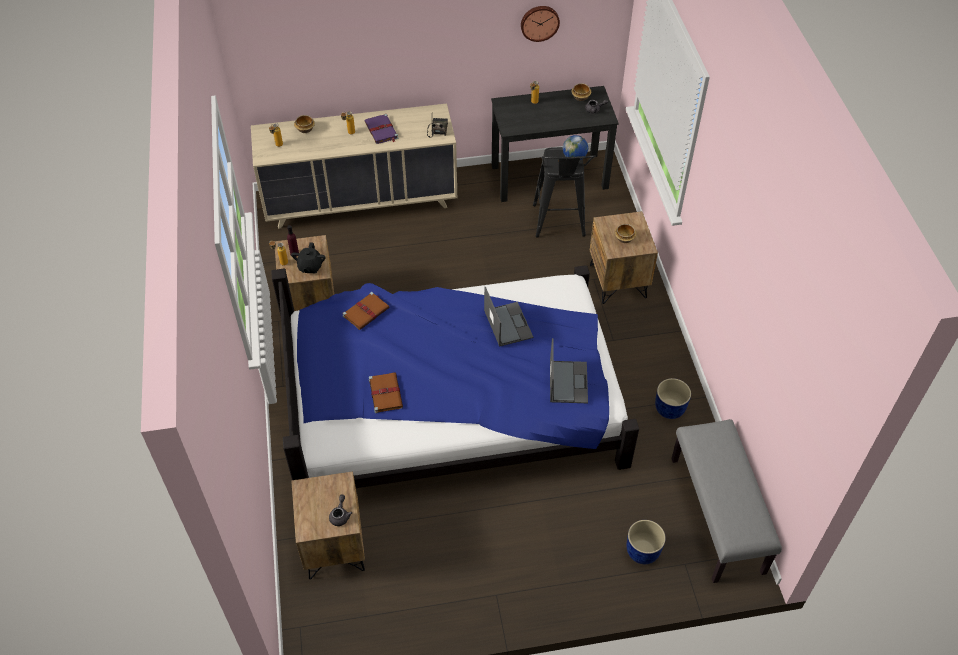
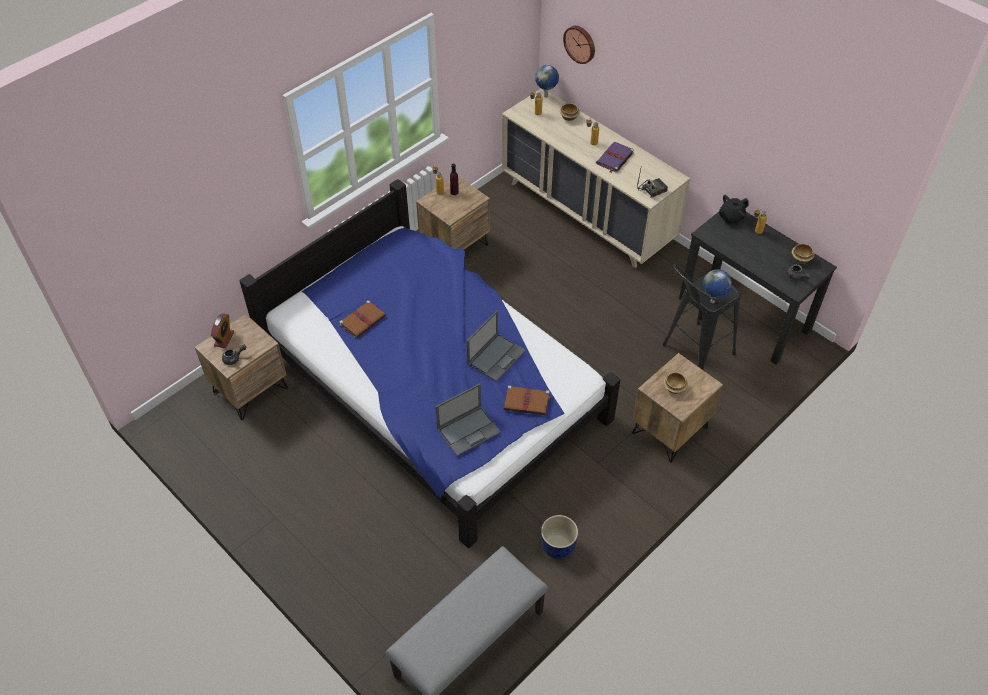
camera: 55 degrees right, 0 degrees up
black teapot [291,242,326,274] -> black teapot moved to [719,195,749,225]
brown book [342,292,390,330] -> brown book moved to [504,385,552,415]
wall clock [521,6,560,42] -> wall clock moved to [563,26,595,64]
blue planter [627,520,666,564] -> none
none -> alarm clock [211,313,234,348]
none -> globe [535,65,559,98]

